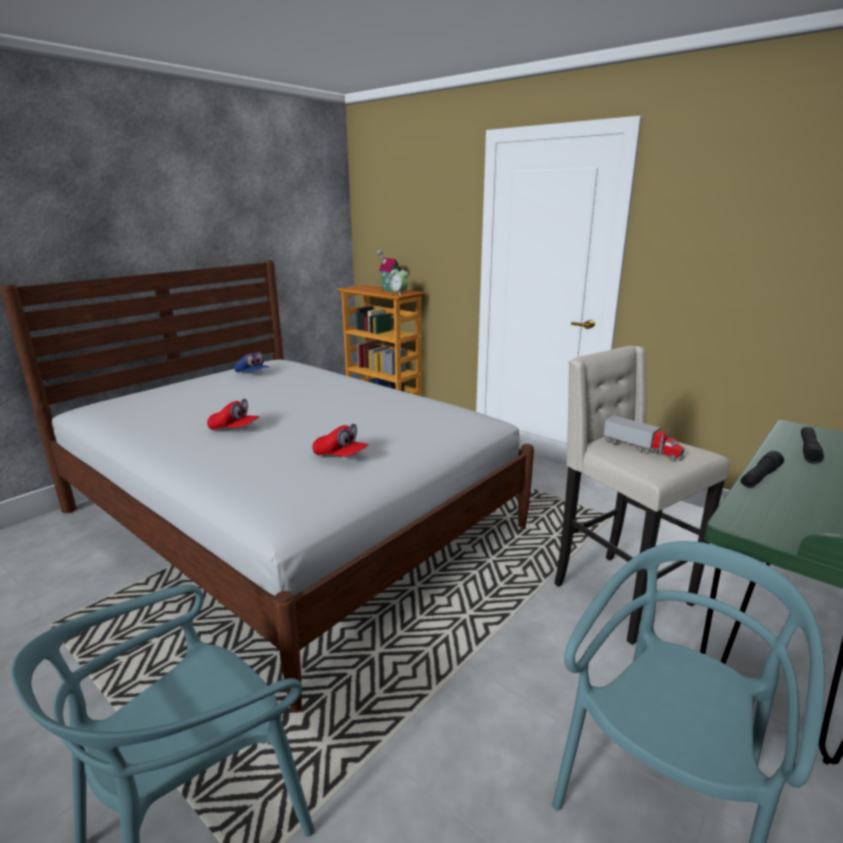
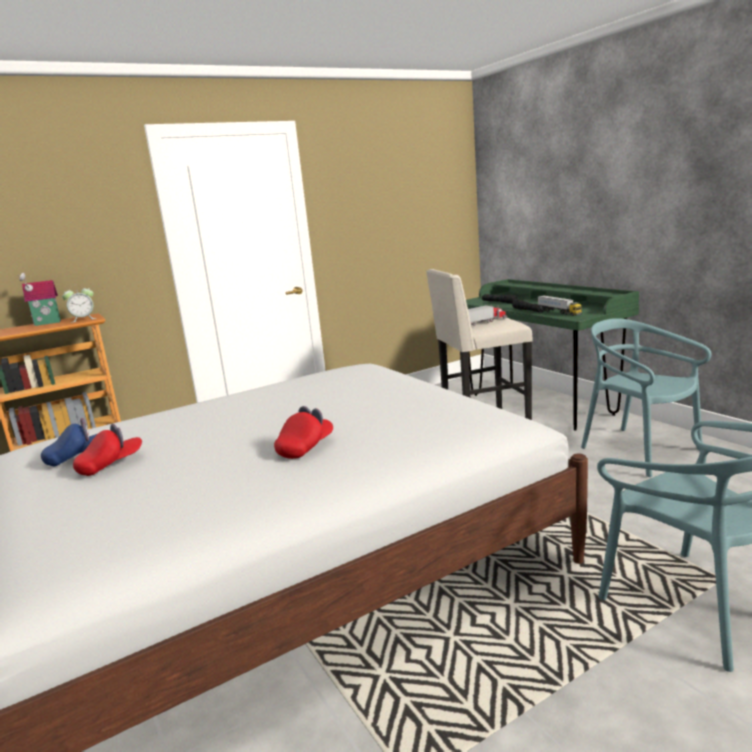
camera: 70 degrees left, 5 degrees down
red cap [312,424,368,457] -> red cap moved to [73,424,142,476]
none -> toy truck [538,295,582,316]

